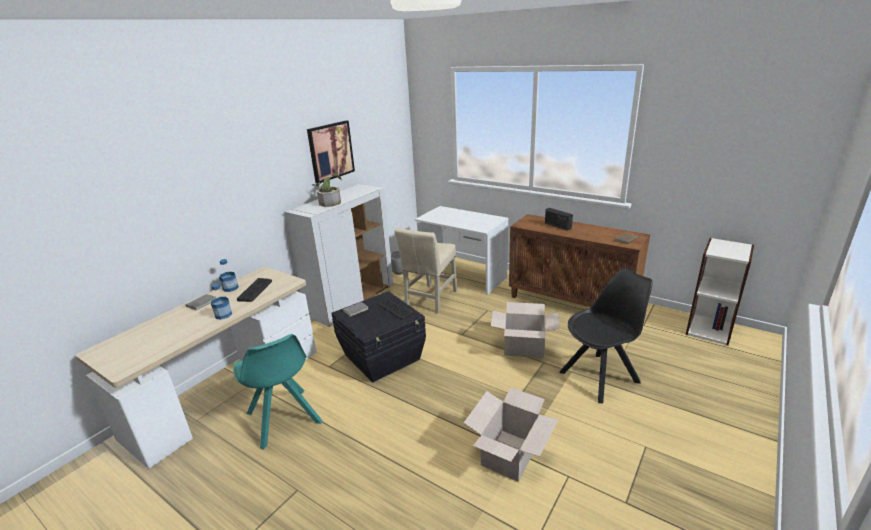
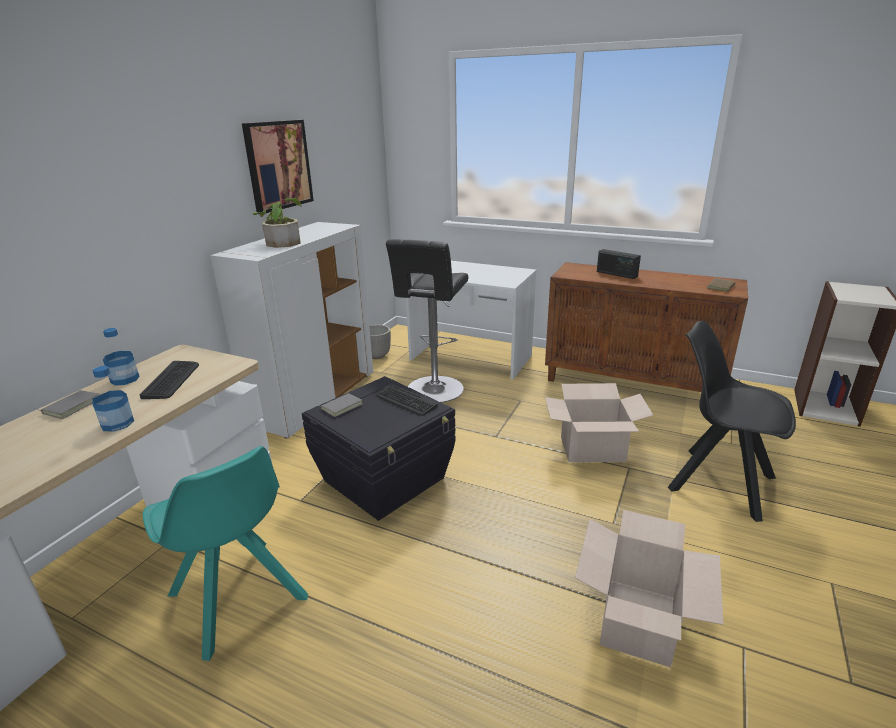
camera: 10 degrees left, 0 degrees up
beige chair [394,228,457,314] -> black stool [386,239,469,403]
black chair [559,268,653,403] -> black chair turned 105 degrees counterclockwise [667,321,796,522]

